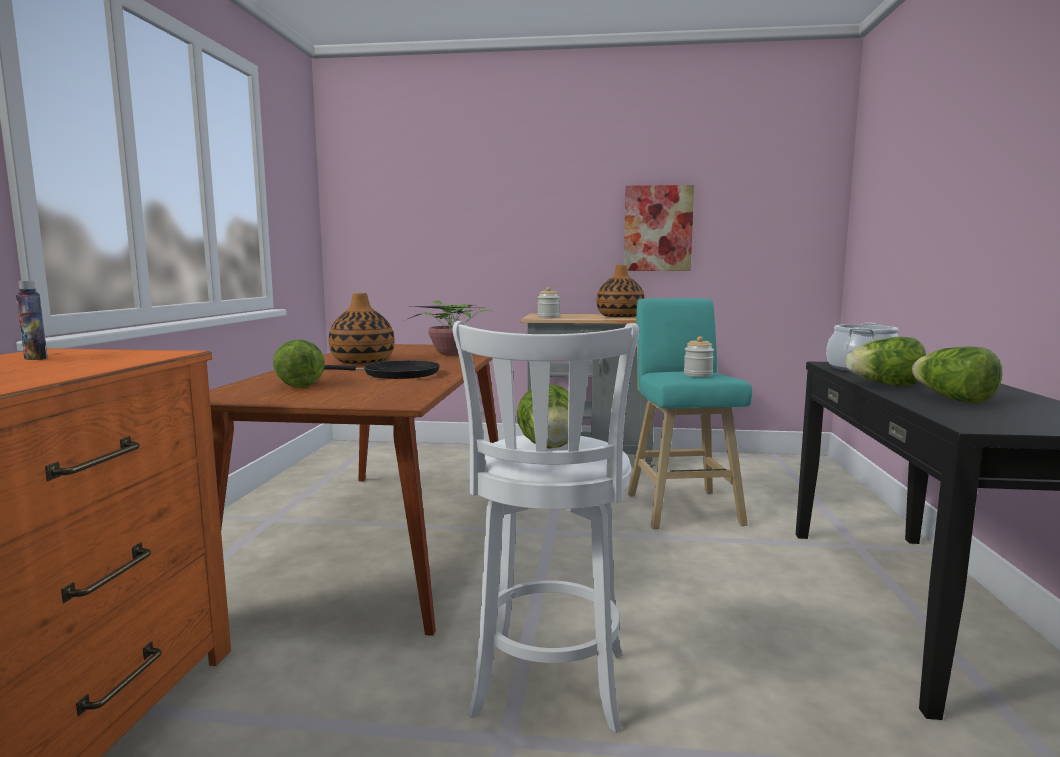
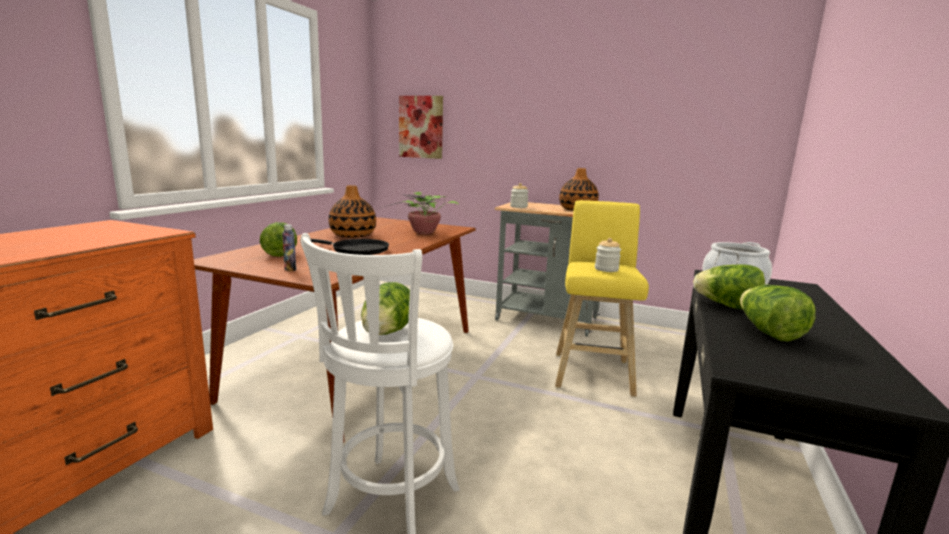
camera: 15 degrees right, 5 degrees up
bottle [16,281,48,360] -> bottle moved to [282,224,296,271]
picture [624,185,694,271] -> picture moved to [399,96,443,159]
turquoise stool [628,298,752,529] -> yellow stool [555,200,649,397]

